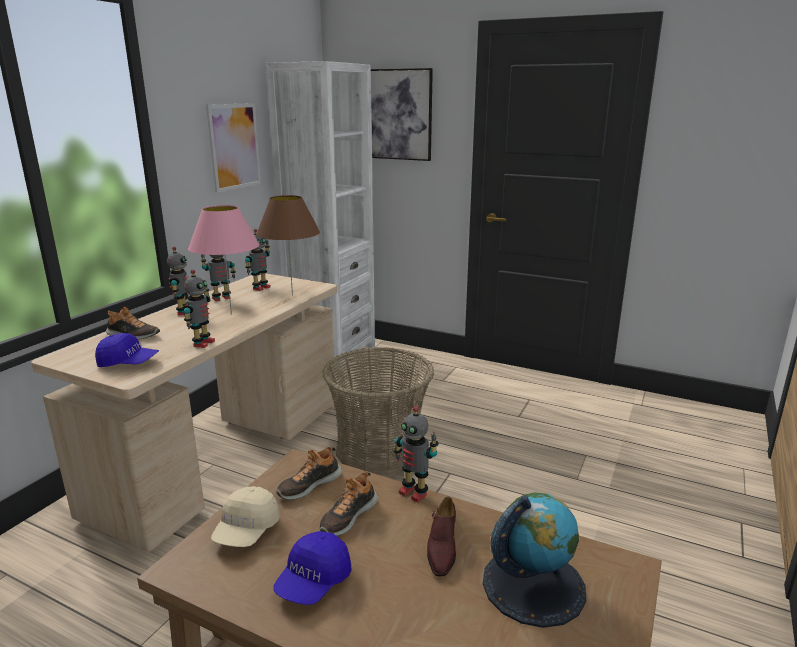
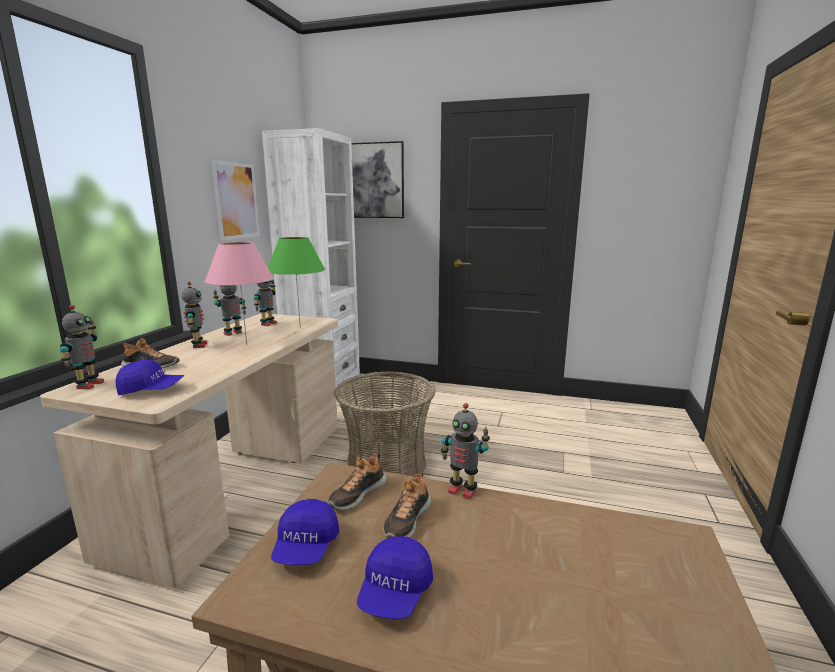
camera: 10 degrees left, 5 degrees down
toy robot [183,269,215,348] -> toy robot moved to [60,305,104,390]
beige cap [211,486,280,547] -> blue cap [271,499,340,565]
brown table lamp [256,195,320,296] -> green table lamp [268,237,325,328]
brown shoe [427,497,456,577] -> none
globe [483,492,586,628] -> none

